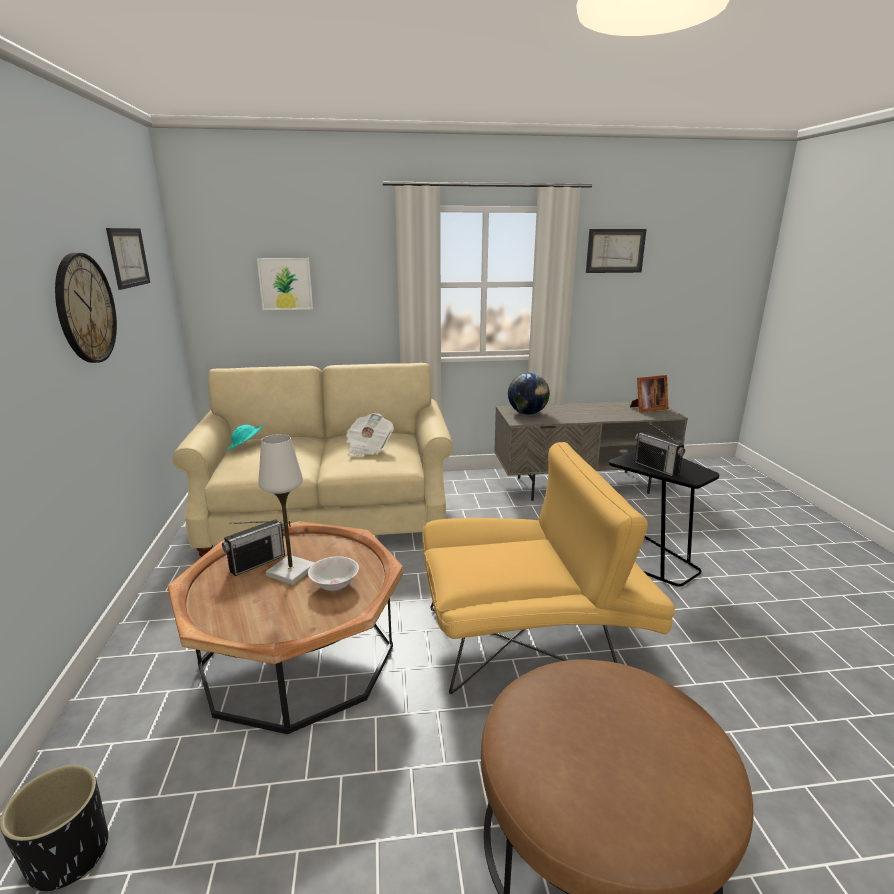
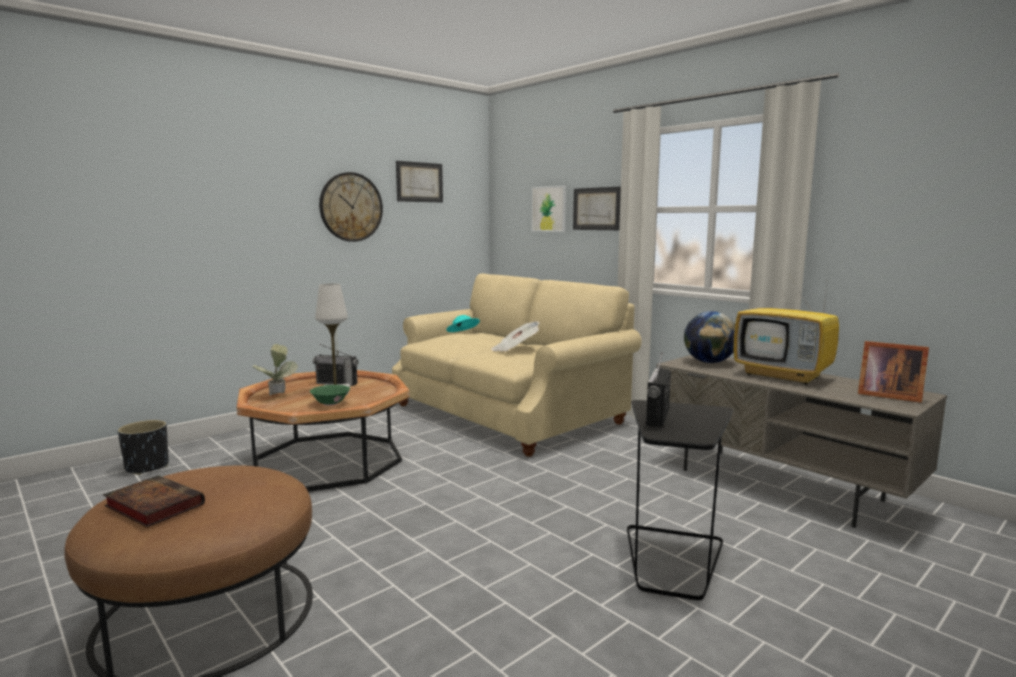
camera: 55 degrees right, 10 degrees down
white bowl [308,556,359,591] -> green bowl [310,385,350,406]
yellow armchair [422,442,675,694] -> none
picture [586,229,647,273] -> picture moved to [573,186,621,230]
none -> book [103,475,205,528]
none -> potted plant [252,344,298,396]
none -> television [733,265,839,385]

